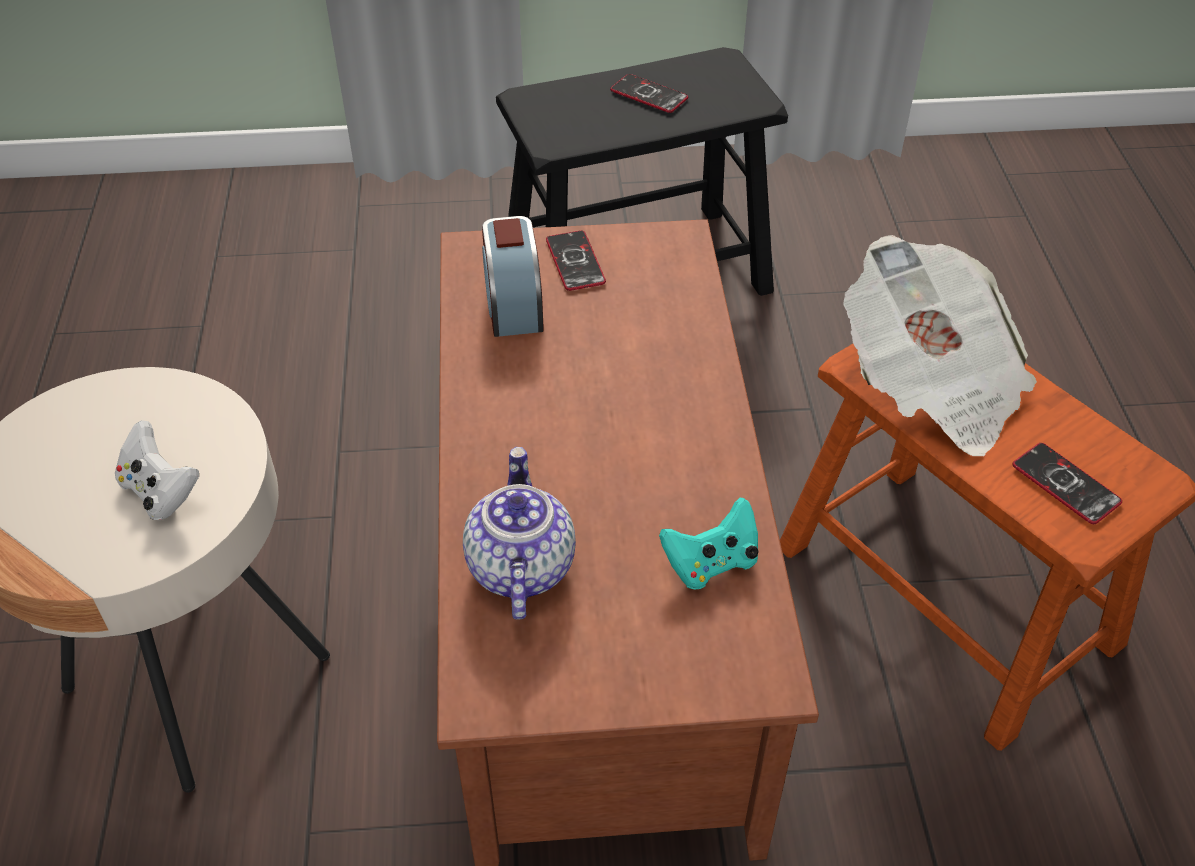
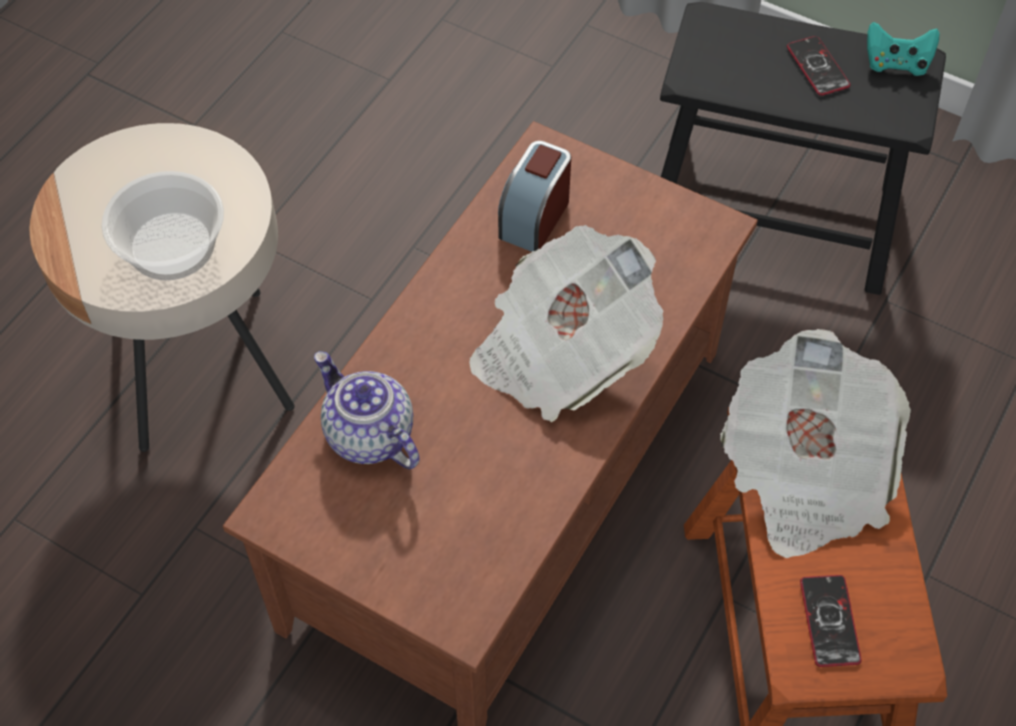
camera: 35 degrees right, 10 degrees up
white game controller [115,420,199,520] -> bowl [102,171,224,280]
teapot [463,447,576,620] -> teapot turned 75 degrees counterclockwise [314,351,419,469]
phone [546,230,606,291] -> none
turquoise game controller [659,498,759,589] -> turquoise game controller moved to [867,22,939,76]
none -> newspaper [469,225,663,422]

